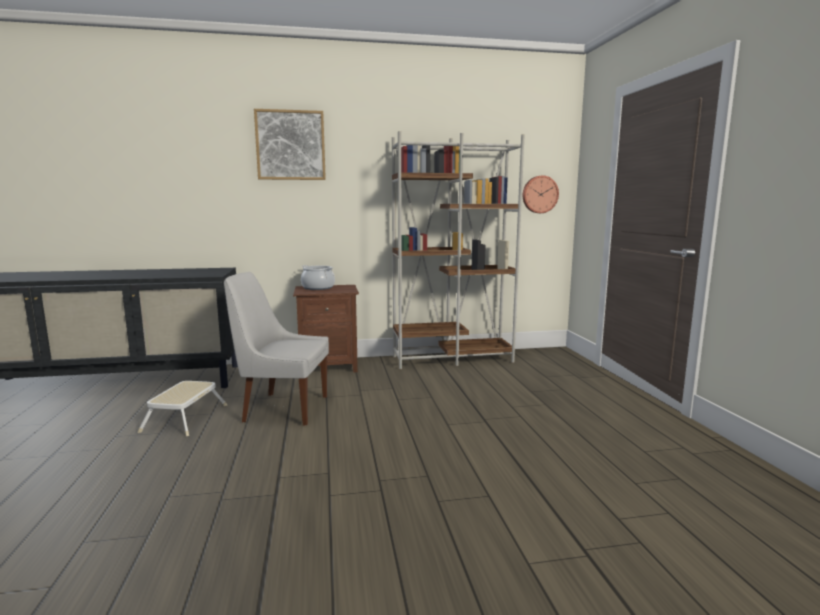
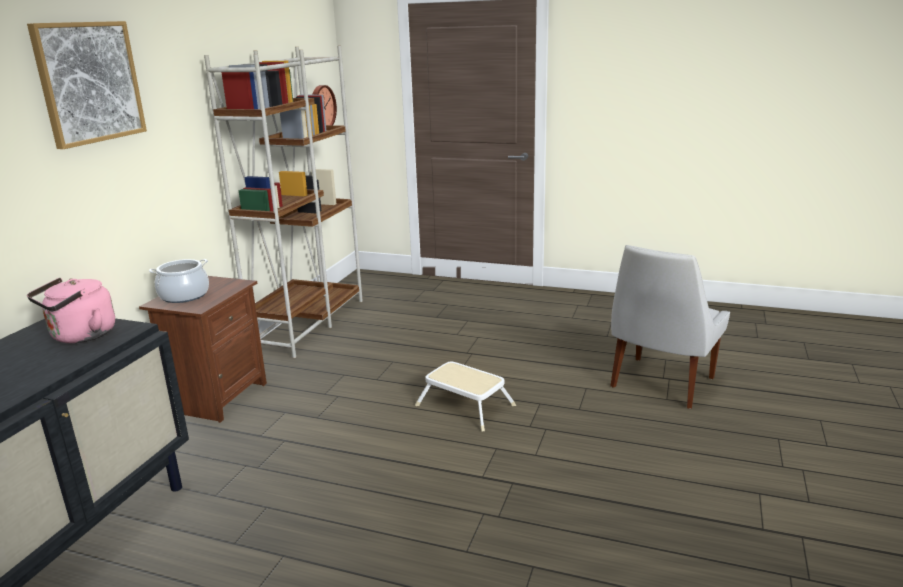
camera: 60 degrees left, 10 degrees up
beige step ladder [137,381,227,436] -> beige step ladder moved to [415,362,516,431]
white chair [224,272,329,426] -> white chair moved to [610,245,730,409]
none -> pink kettle [27,278,115,343]

